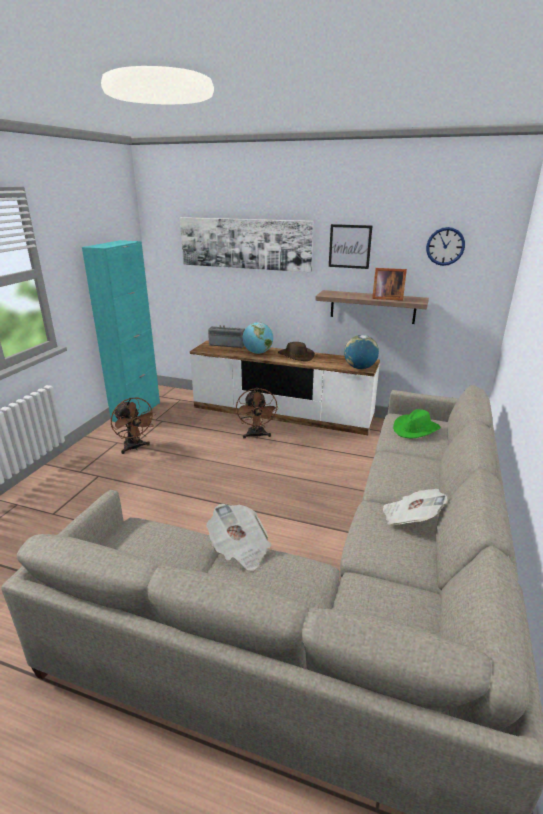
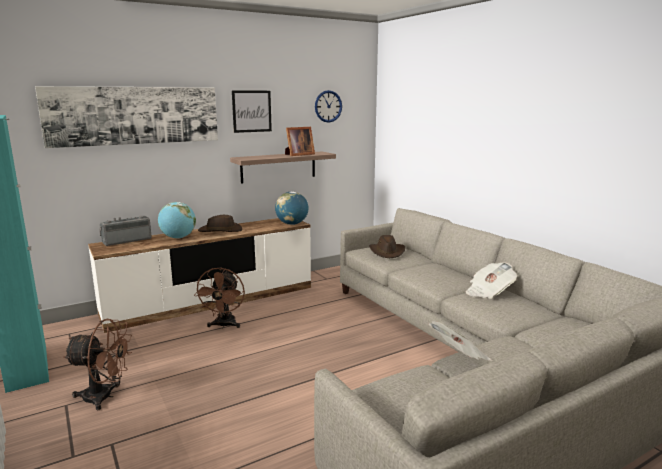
camera: 50 degrees left, 10 degrees down
brown fan [236,388,278,439] -> brown fan turned 60 degrees clockwise [194,267,245,328]
green hat [393,409,441,438] -> brown hat [369,235,405,258]

